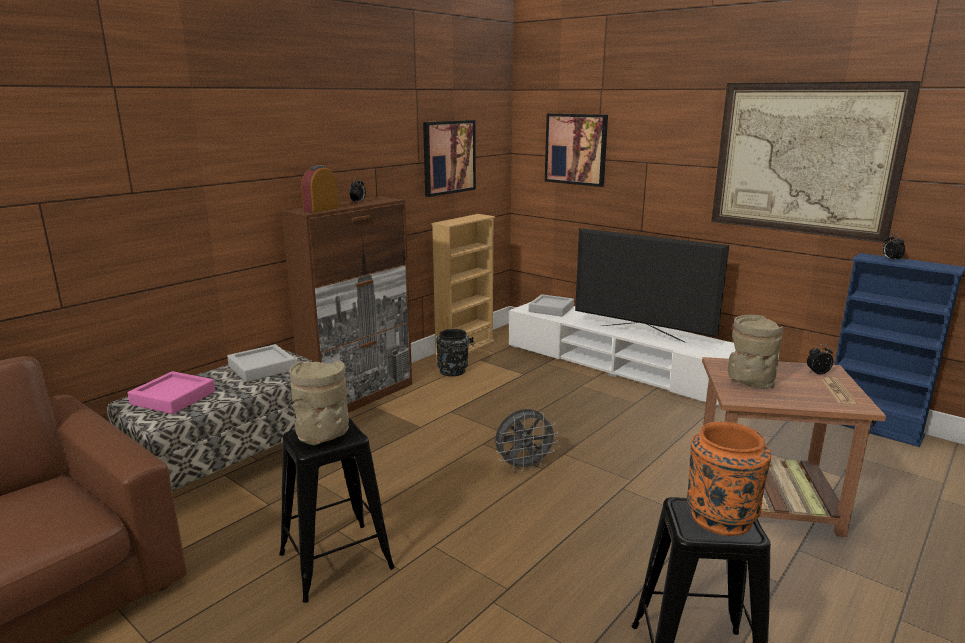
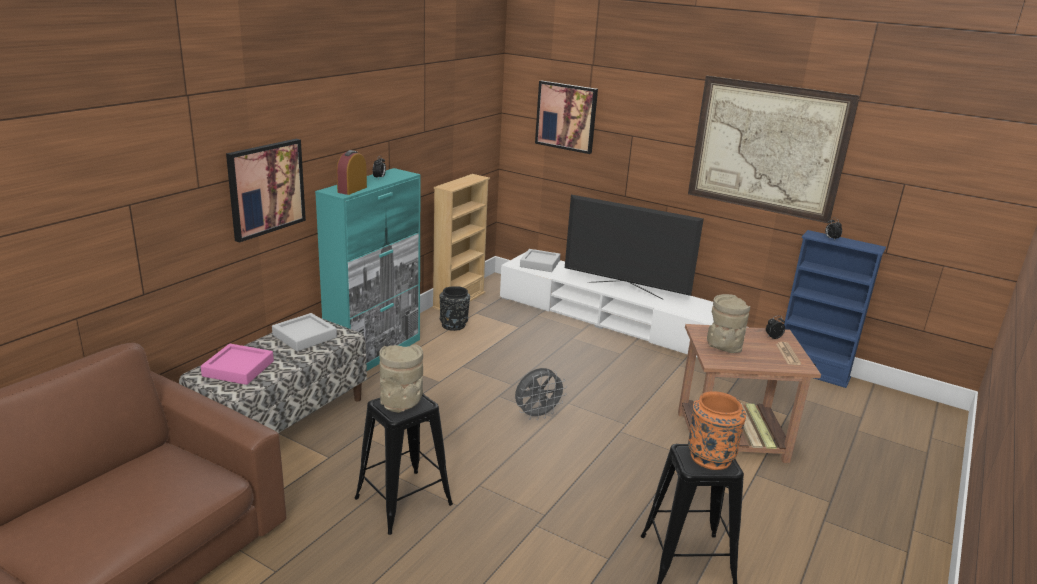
camera: 10 degrees left, 5 degrees up
brown cabinet [281,196,412,413] -> turquoise cabinet [315,168,421,371]
picture [423,120,476,197] -> picture moved to [226,139,306,243]

